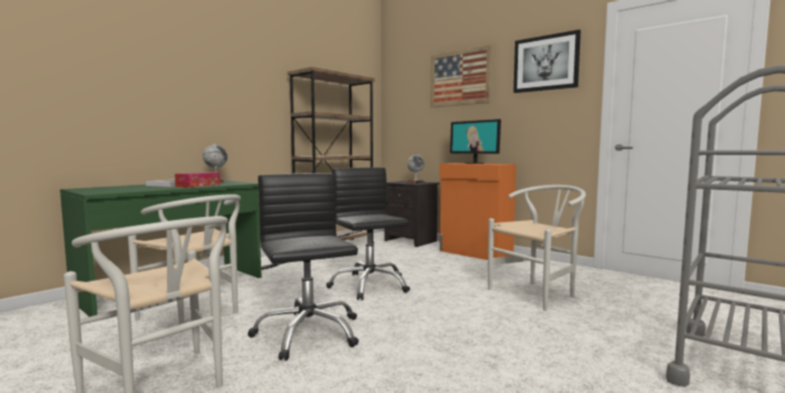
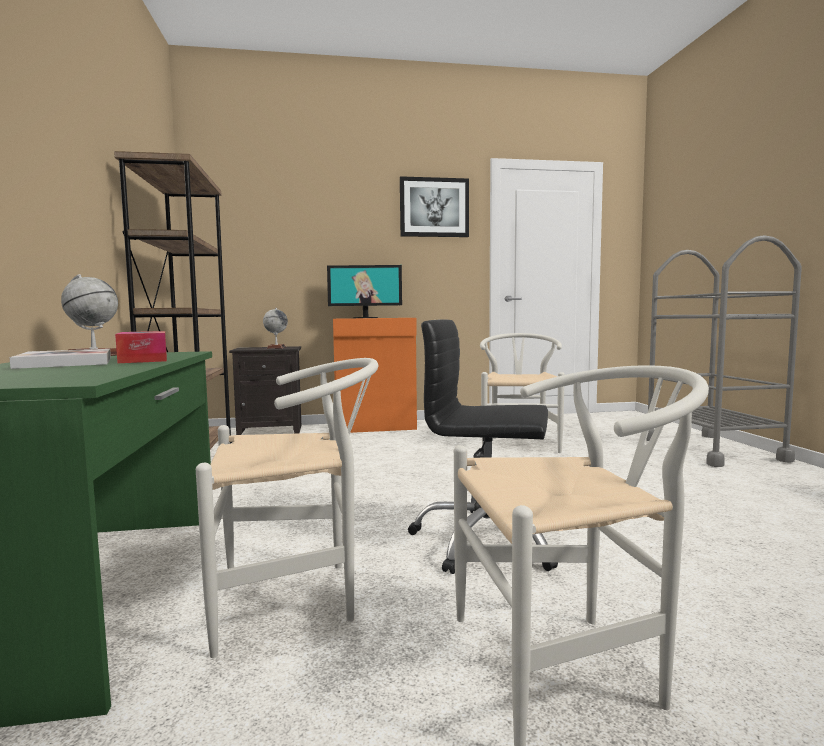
camera: 50 degrees left, 0 degrees up
black office chair [326,167,410,300] -> none
picture [431,45,492,108] -> none

